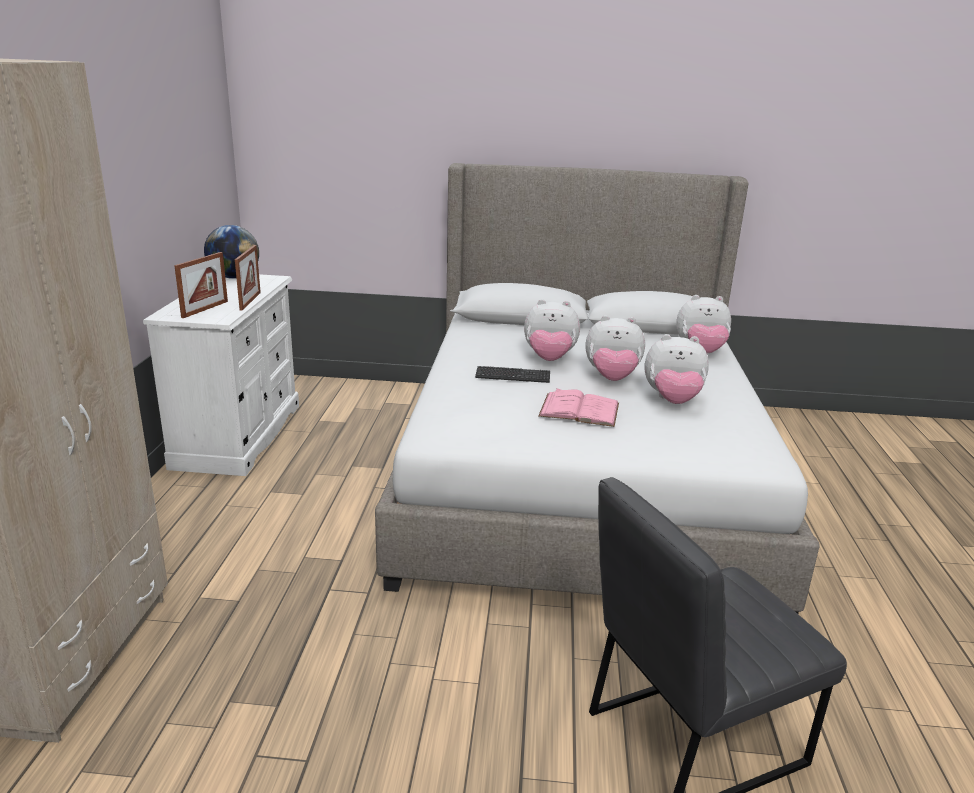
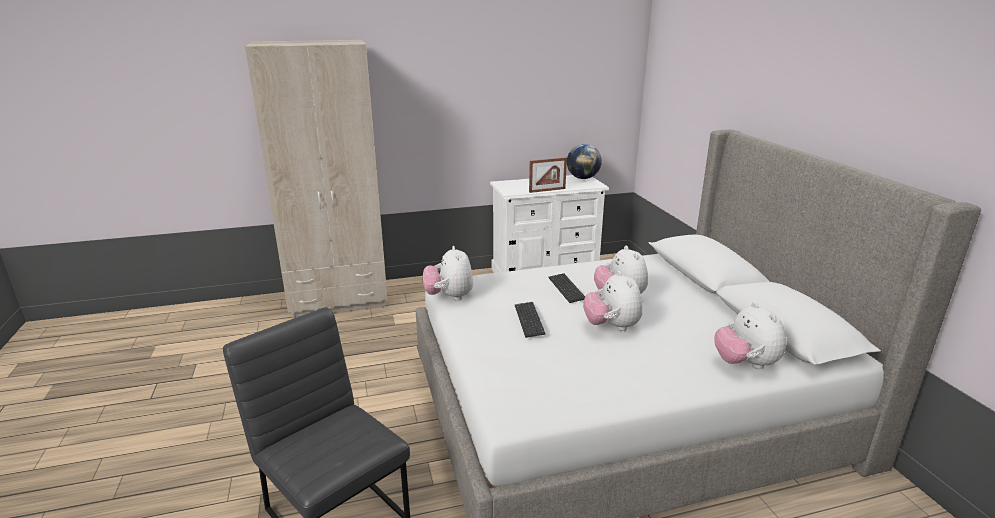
camera: 70 degrees right, 0 degrees up
picture frame [174,252,228,318] -> none
pink book [538,388,619,427] -> keyboard [515,302,546,338]
plush toy [644,334,709,404] -> plush toy moved to [423,246,473,301]

